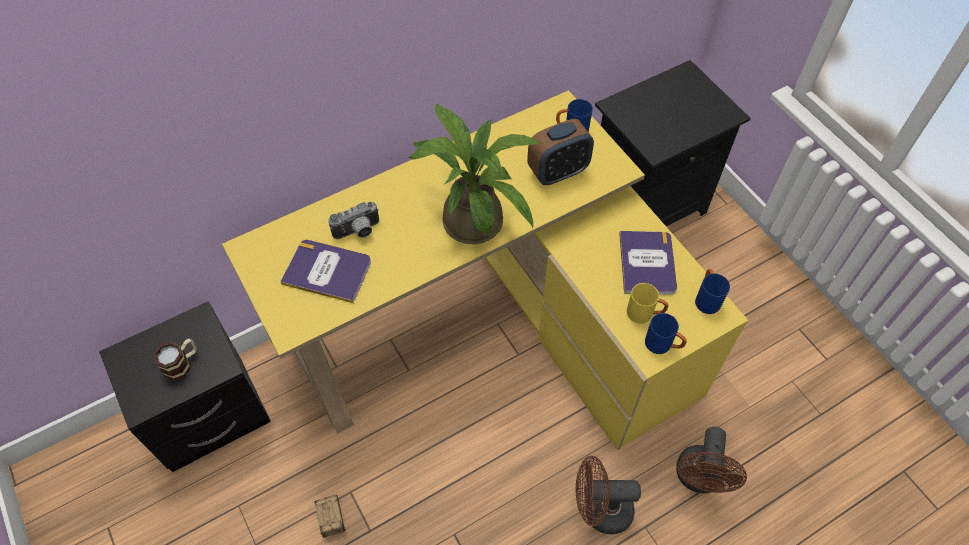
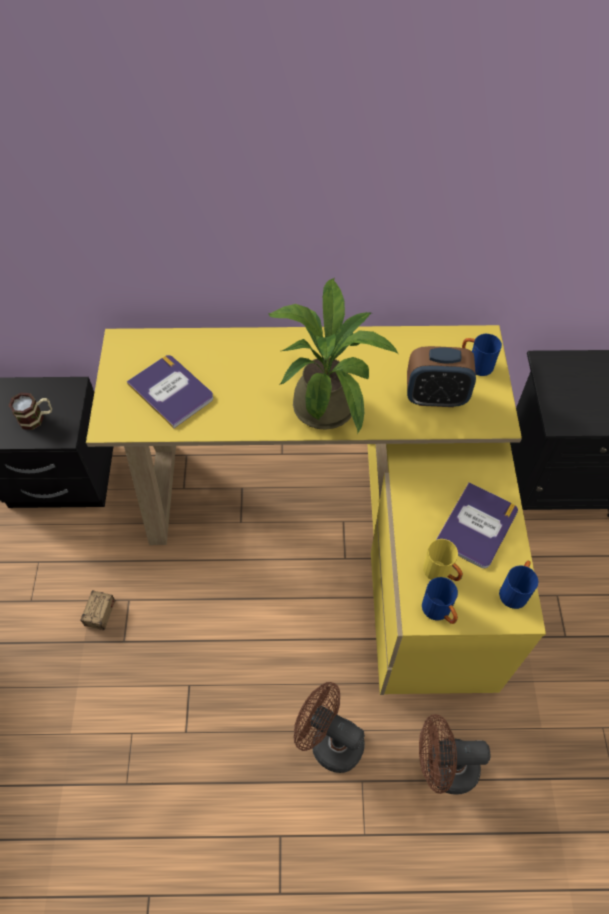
camera: 30 degrees right, 0 degrees up
camera [328,202,379,239] -> none
brown fan [676,427,747,493] -> brown fan turned 45 degrees clockwise [419,714,490,795]

